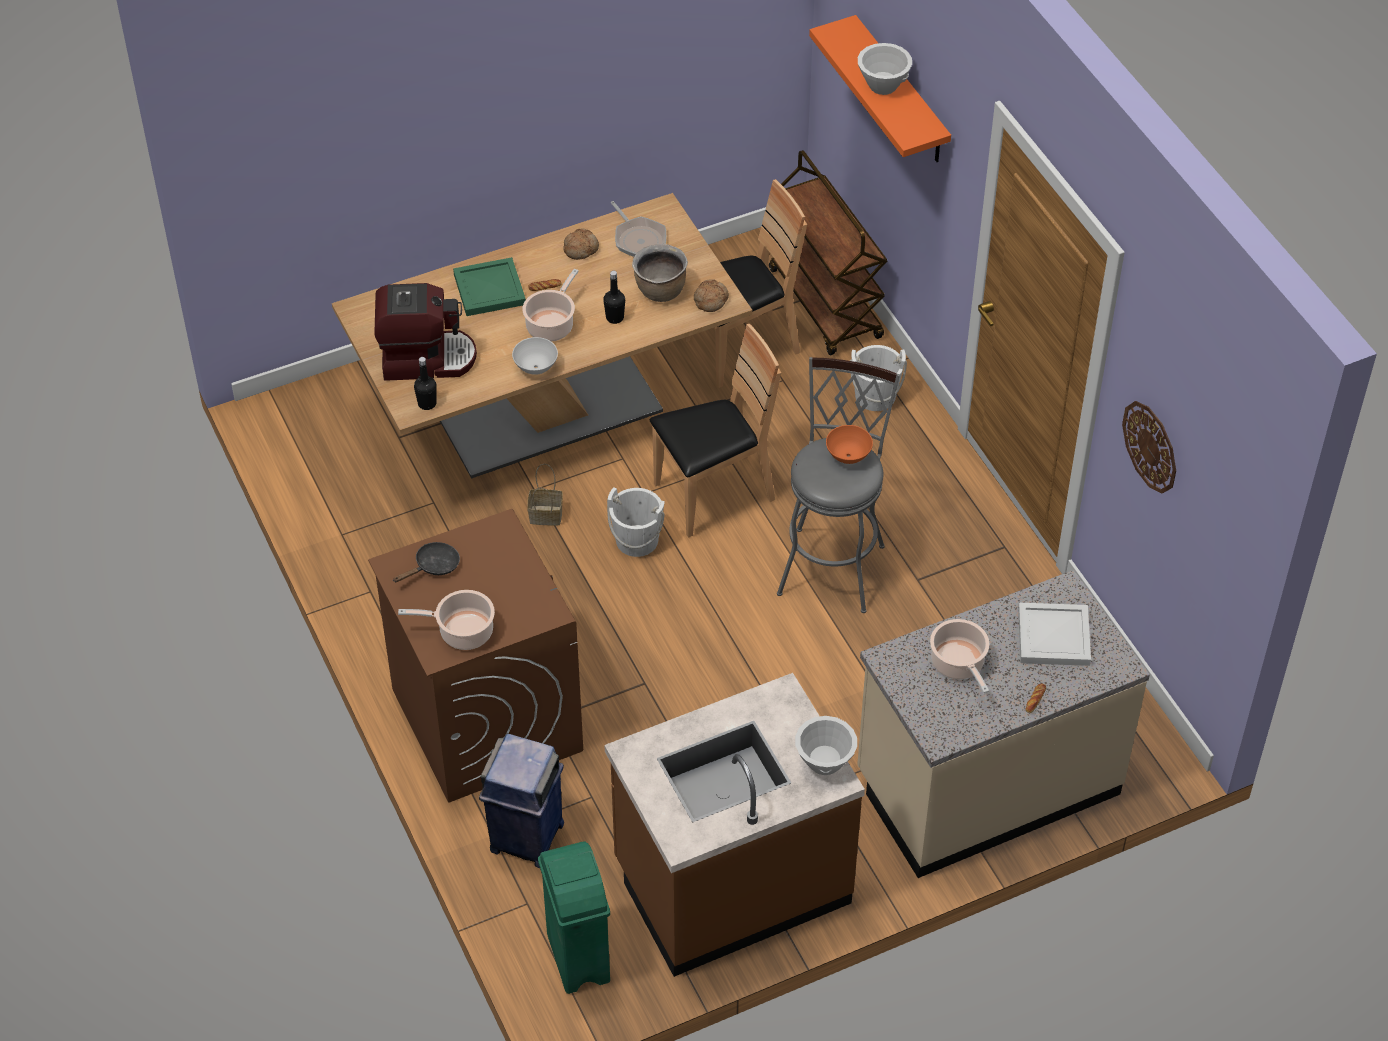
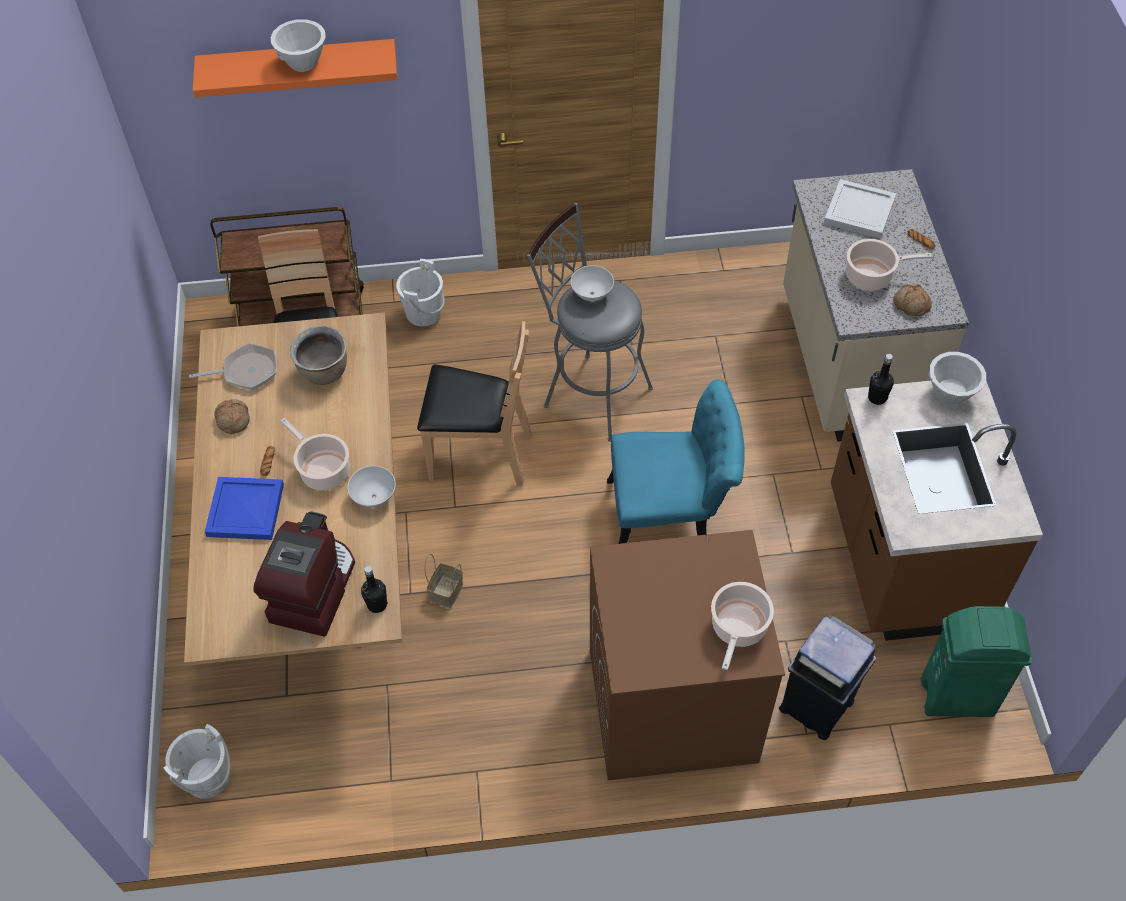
camera: 70 degrees left, 5 degrees up
black frying pan [393,542,460,582] -> none
green tray [453,257,526,316] -> blue tray [205,477,284,540]
black bottle [603,271,625,324] -> black bottle moved to [868,354,894,405]
white bucket [607,487,665,557] -> white bucket moved to [163,724,231,799]
brown chair [650,324,781,538] -> brown chair turned 105 degrees clockwise [417,321,532,486]
bread [694,279,729,312] -> bread moved to [893,284,932,316]
orange bowl [826,425,873,464] -> white bowl [571,265,614,301]
wall clock [1122,401,1176,493] -> none
none -> turquoise chair [607,380,745,544]

